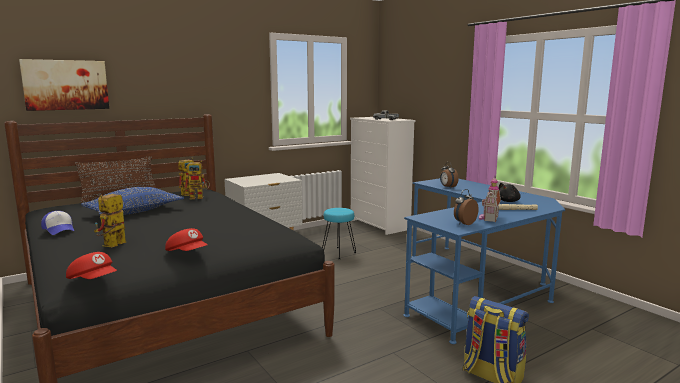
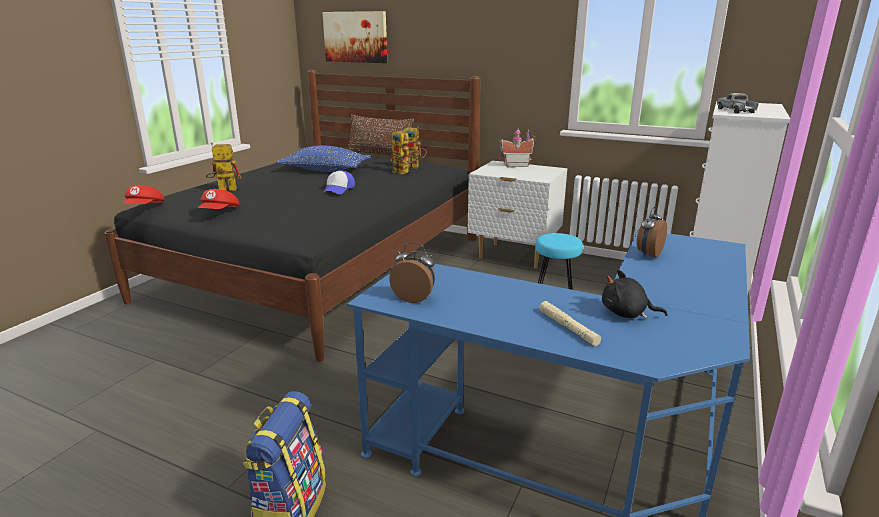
camera: 60 degrees right, 10 degrees up
cap [41,211,75,235] -> cap moved to [324,170,355,194]
toy house [479,176,501,222] -> toy house moved to [498,129,536,167]

